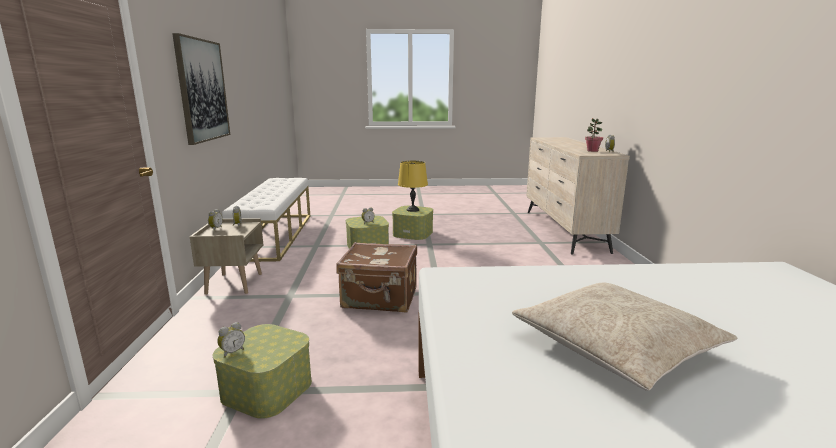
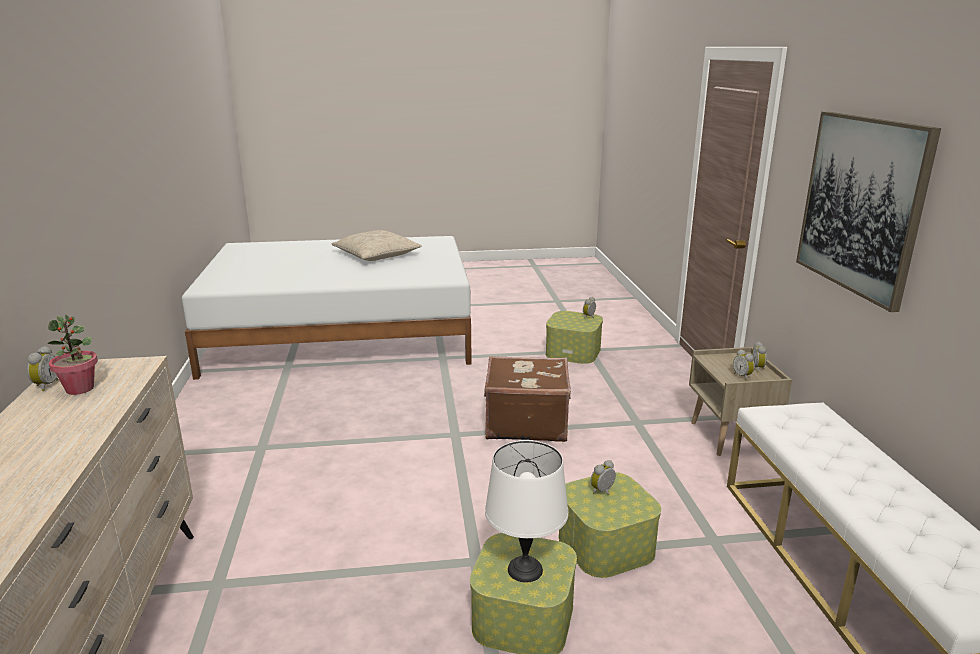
camera: 175 degrees right, 5 degrees up
yellow table lamp [398,161,428,212] -> white table lamp [485,440,568,583]

